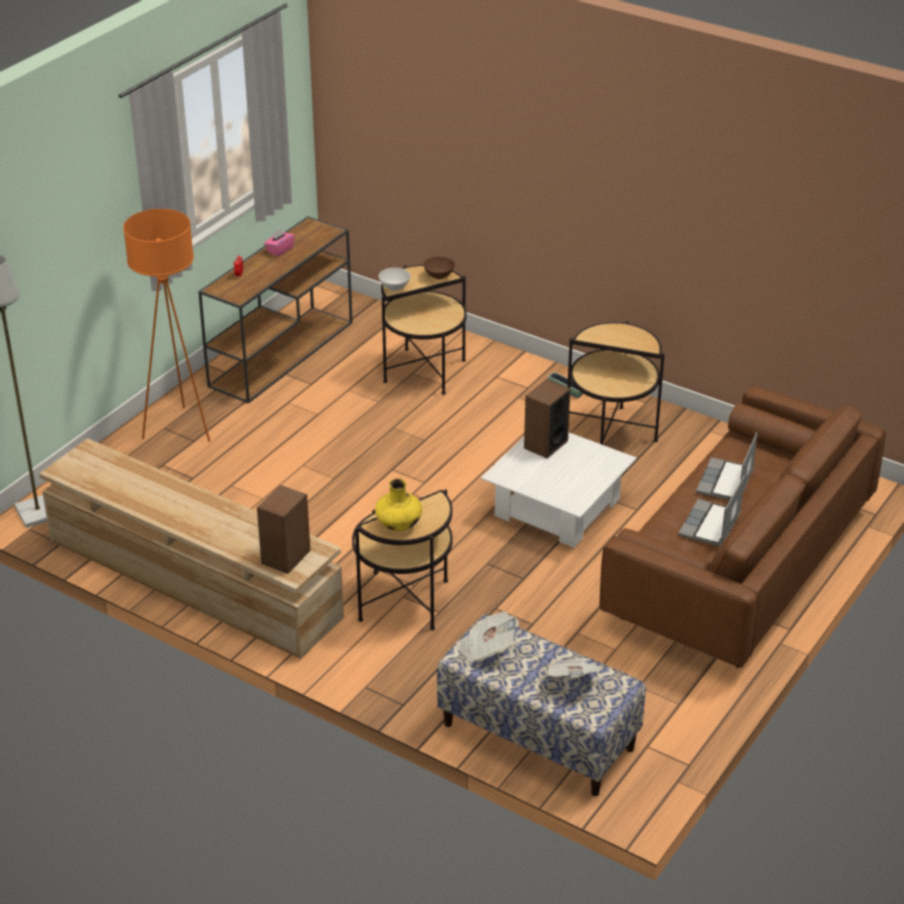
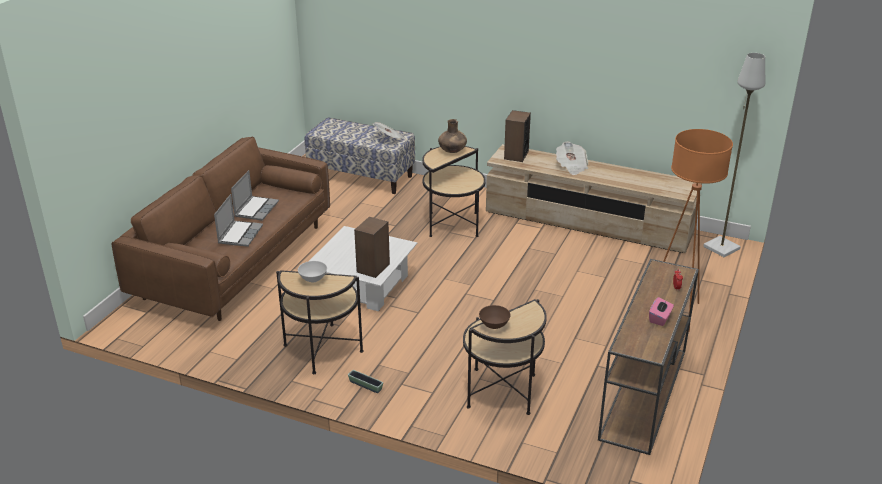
camera: 170 degrees right, 5 degrees down
yellow vase [375,478,422,531] -> brown vase [438,119,467,153]
white bowl [379,268,410,291] -> white bowl moved to [298,261,327,283]
newspaper [545,658,602,677] -> newspaper moved to [556,142,588,175]

